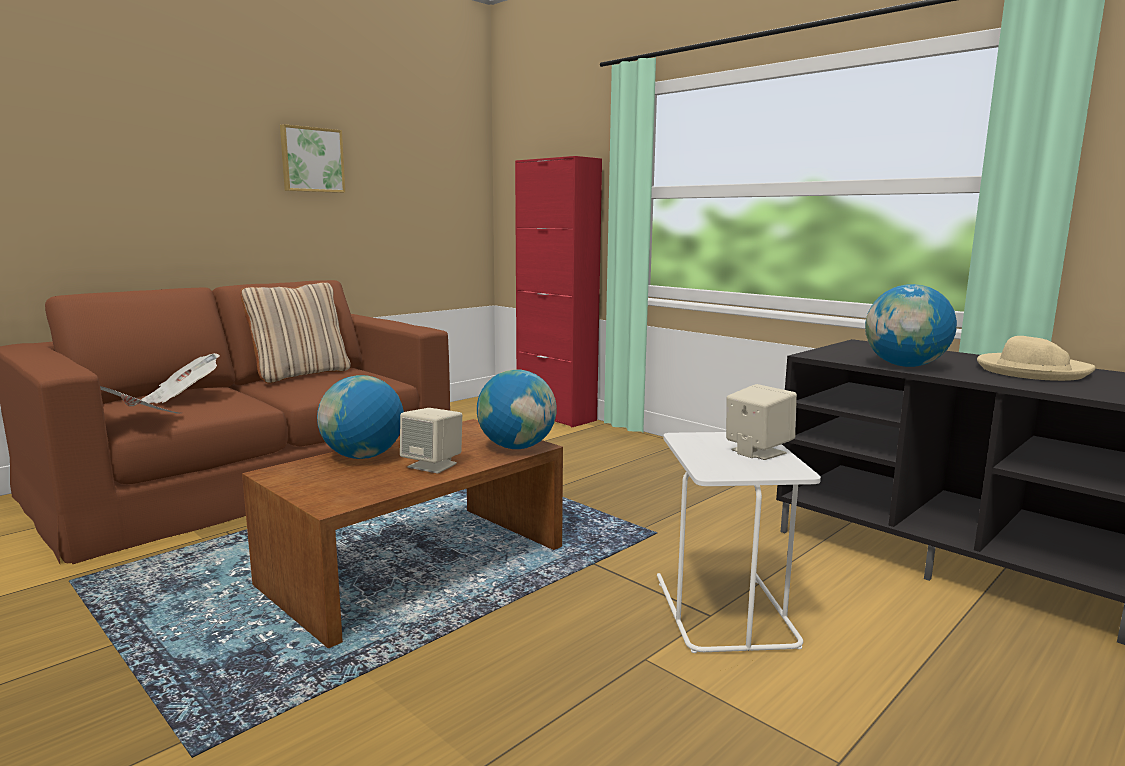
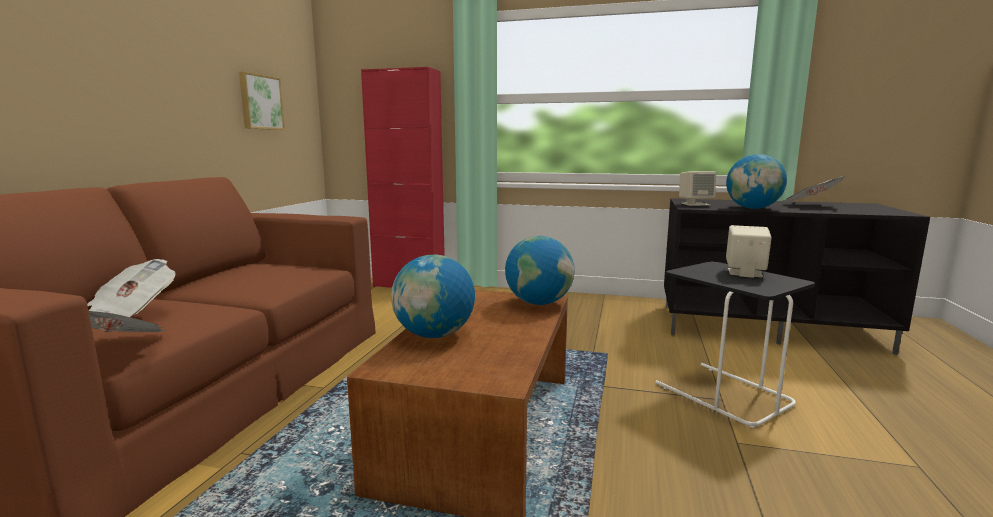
camera: 30 degrees left, 0 degrees up
beige pillow [240,282,351,383] -> none
picture [280,124,345,193] -> picture moved to [239,72,285,130]
beige speaker [400,408,462,474] -> beige speaker moved to [679,171,716,206]
white side table [657,432,821,653] -> black side table [655,262,815,428]
beige hat [977,336,1096,381] -> newspaper [781,176,845,203]

